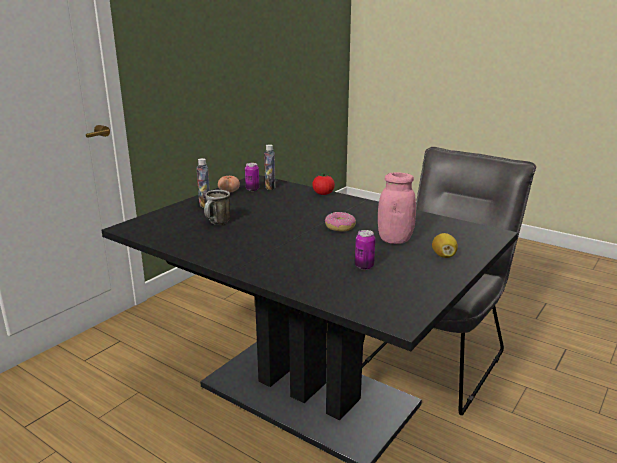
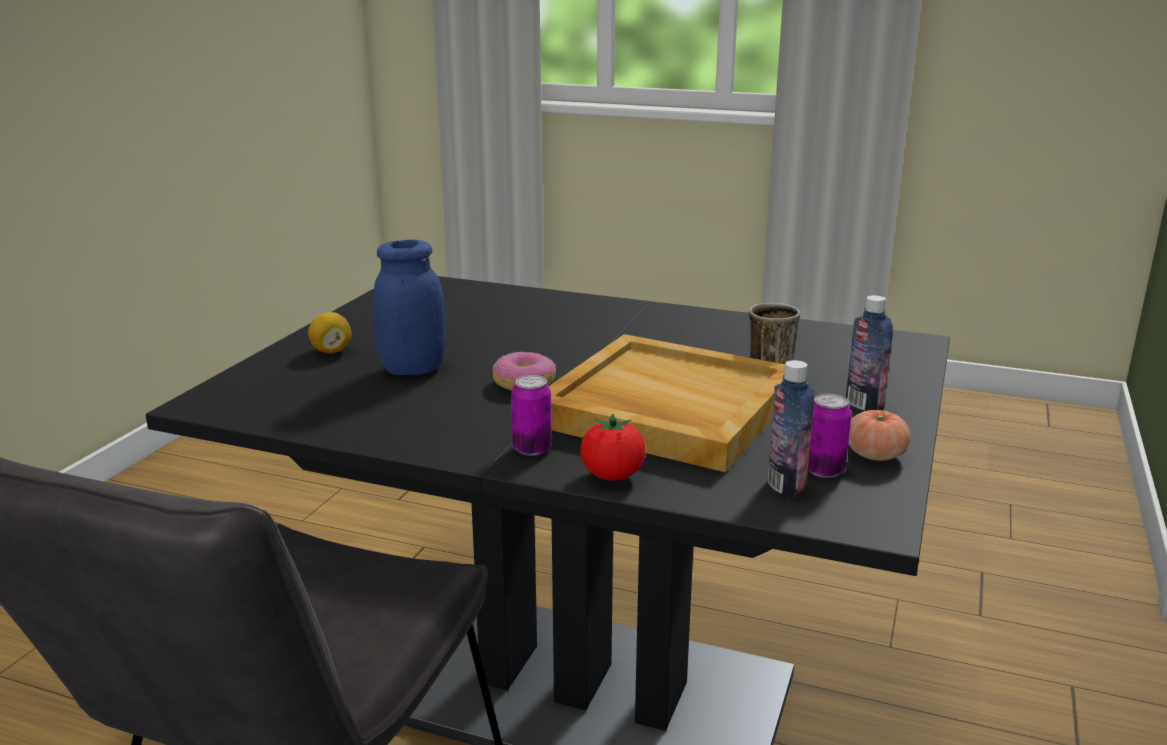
camera: 165 degrees right, 0 degrees up
can [355,230,375,270] -> can moved to [511,375,552,456]
pink jar [378,172,416,244] -> blue jar [373,239,446,375]
none -> beige tray [549,334,785,472]

